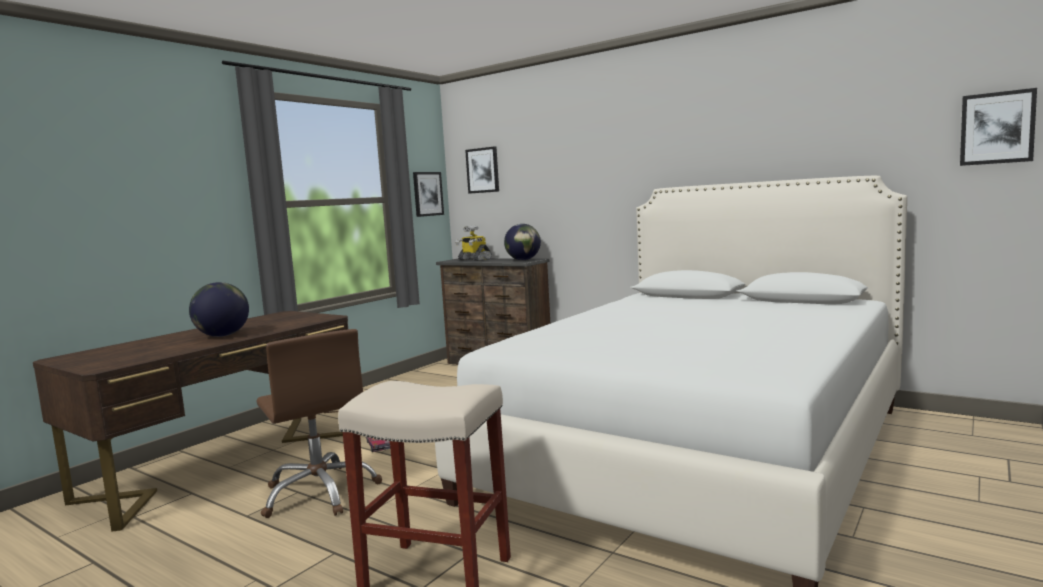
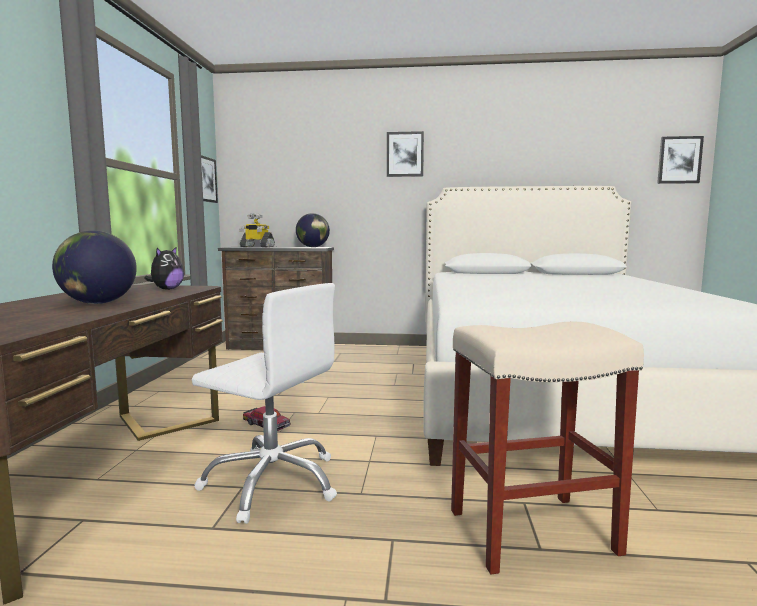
camera: 30 degrees left, 0 degrees up
brown office chair [256,329,382,518] -> white office chair [192,283,337,524]
picture [465,146,499,194] -> picture moved to [387,131,424,177]
none -> plush toy [144,247,184,290]

